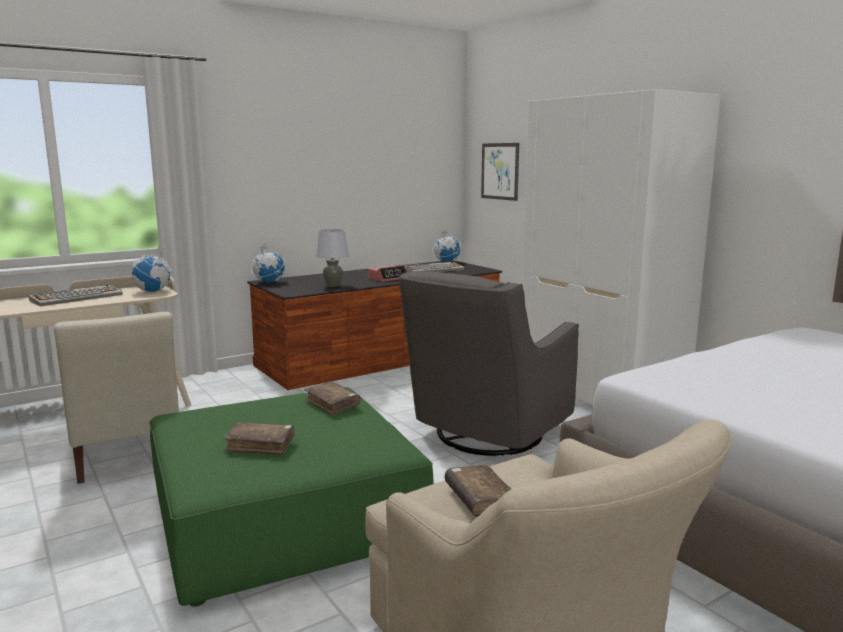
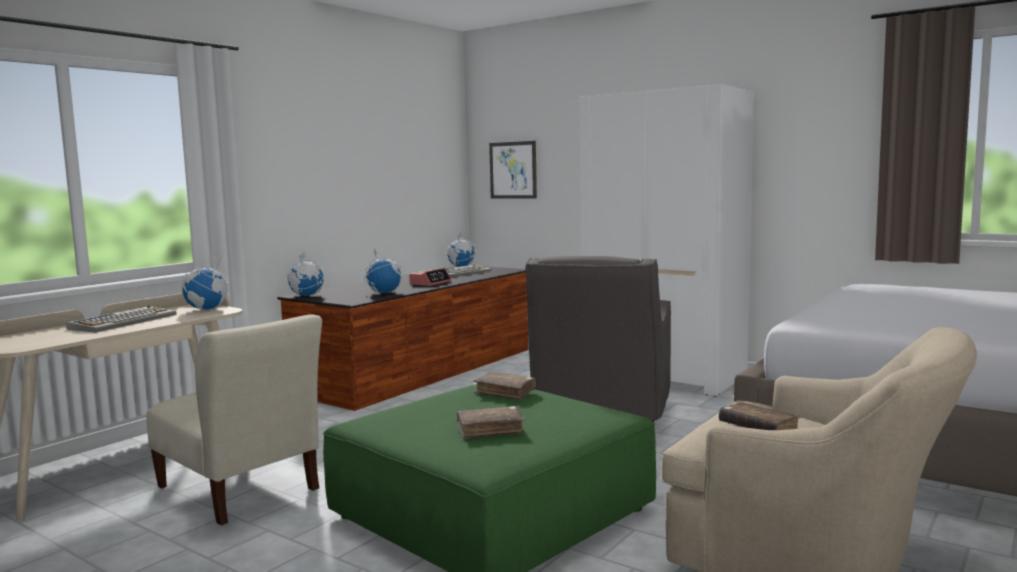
camera: 20 degrees left, 5 degrees down
grey table lamp [315,229,349,287] -> globe [364,249,402,293]

